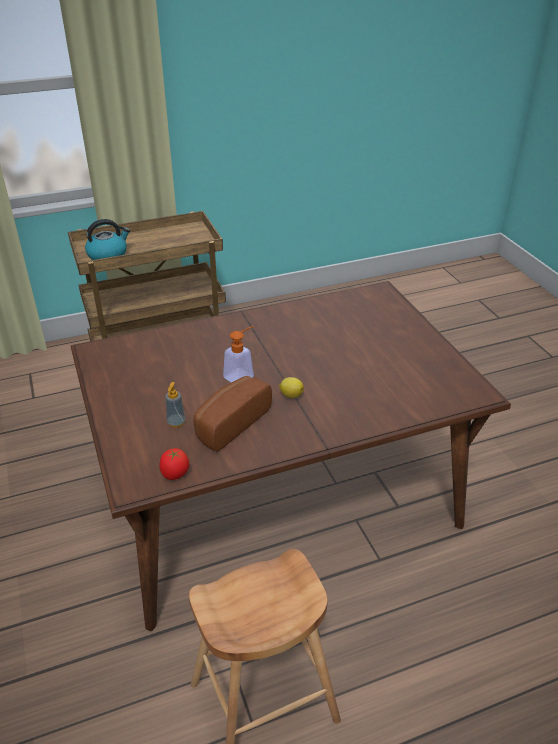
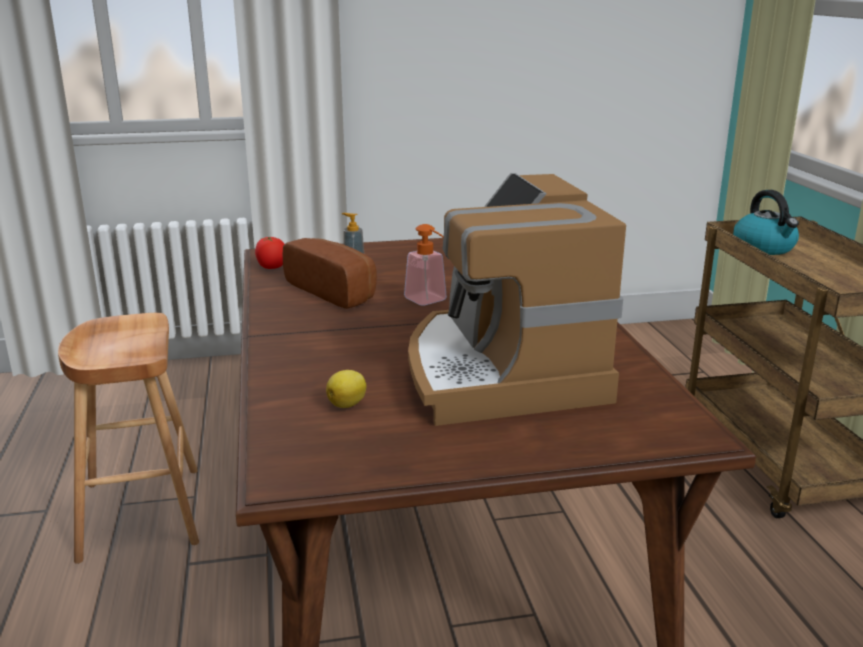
camera: 100 degrees right, 15 degrees down
lemon [279,377,304,399] -> lemon moved to [326,370,366,408]
none -> coffee machine [408,173,626,426]

